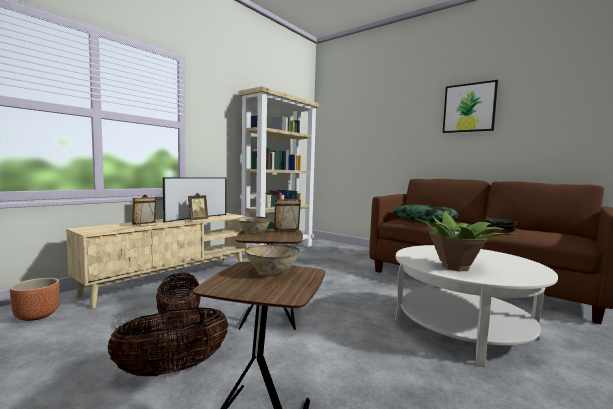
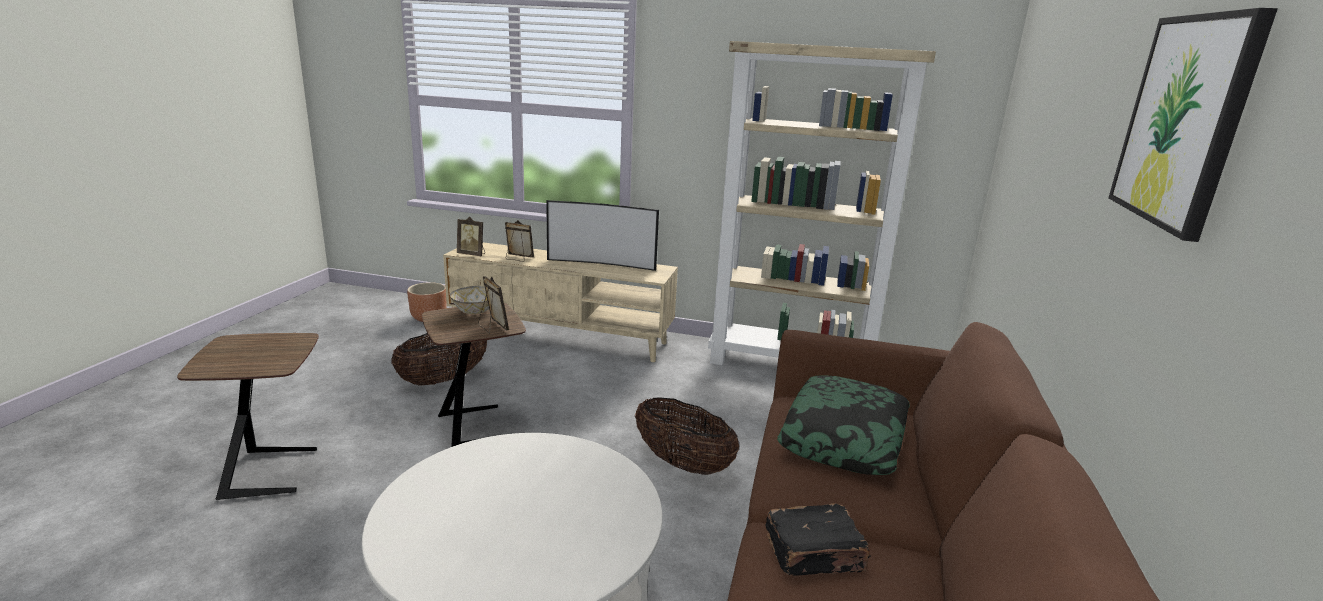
camera: 65 degrees right, 15 degrees up
basket [107,307,229,376] -> basket moved to [635,397,739,475]
picture frame [188,193,208,220] -> picture frame moved to [457,217,485,256]
bowl [245,244,300,274] -> none
potted plant [414,212,517,271] -> none

